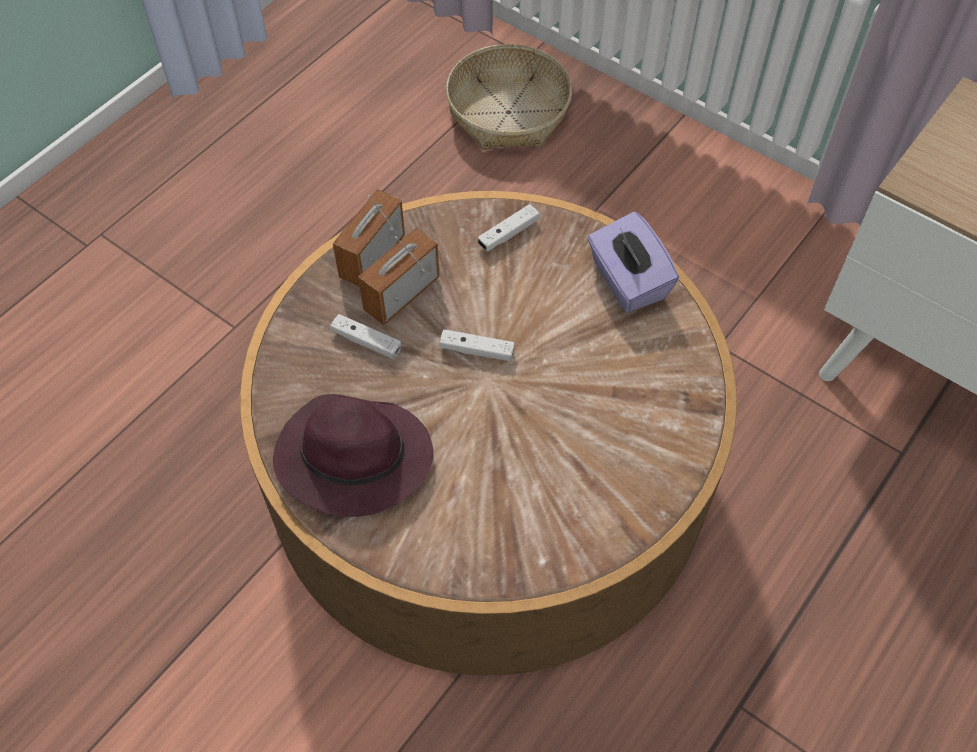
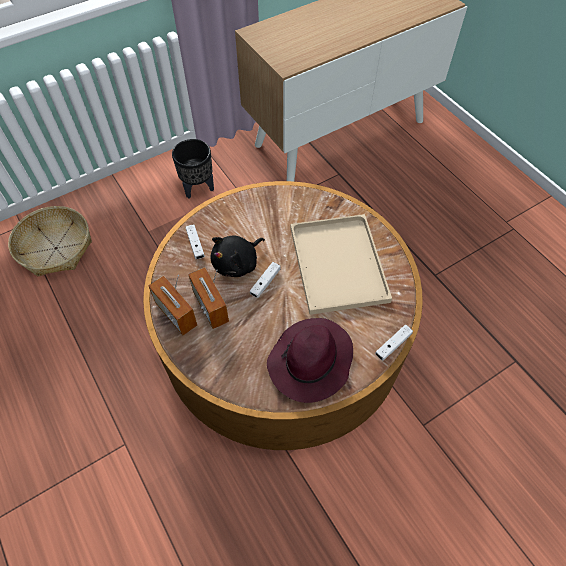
camera: 70 degrees left, 0 degrees up
white game controller [330,314,401,359] -> white game controller moved to [375,325,413,361]
purple tissue box [587,212,679,312] -> none
none -> black planter [172,139,214,198]
none -> black plush toy [210,236,265,277]
none -> beige tray [291,214,392,315]

